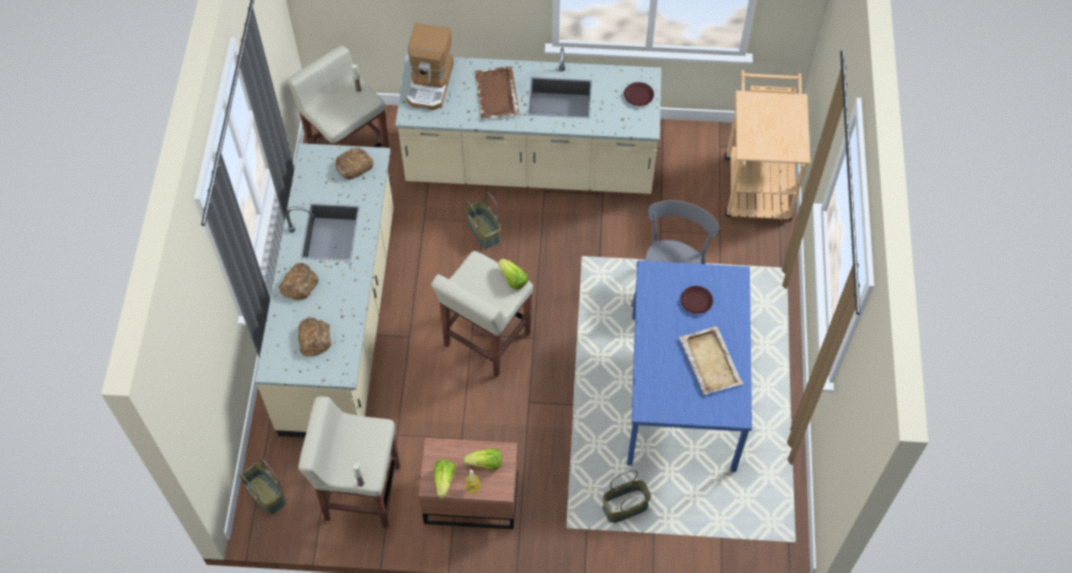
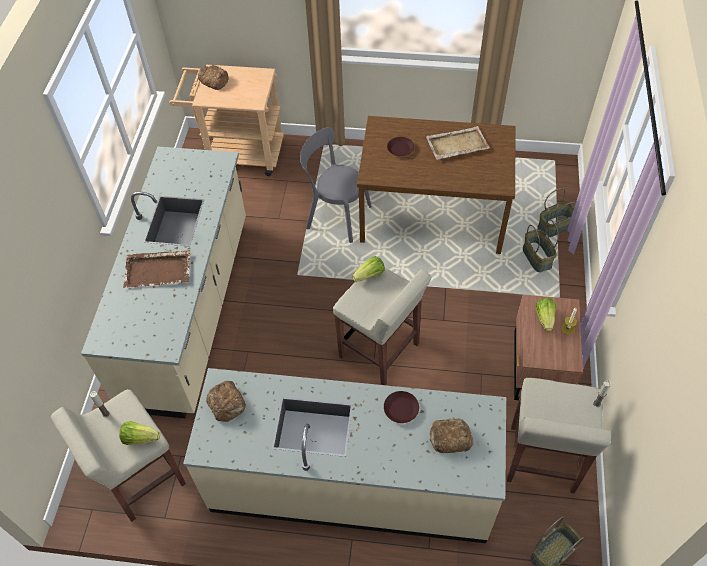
camera: 85 degrees left, 5 degrees down
bread [279,263,319,300] -> bread moved to [198,65,229,90]
coffee machine [406,23,454,110] -> none
lettuce [434,459,456,498] -> lettuce moved to [119,421,160,445]
basket [466,192,501,248] -> basket moved to [537,188,576,237]
brown plate [624,82,654,106] -> brown plate moved to [384,391,419,423]
blue dining table [627,261,752,472] -> brown dining table [357,116,516,254]

